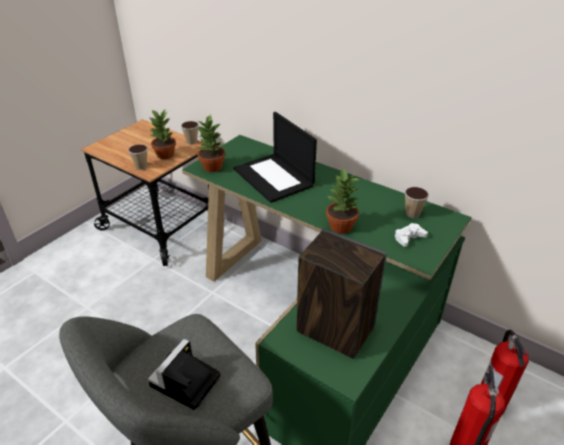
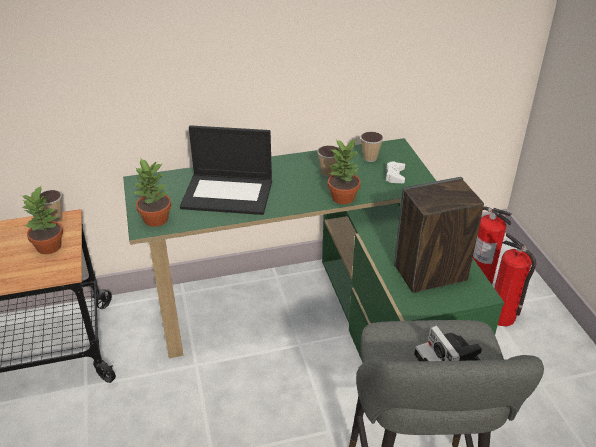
camera: 50 degrees left, 0 degrees up
cup [128,144,148,170] -> cup moved to [317,145,339,177]

